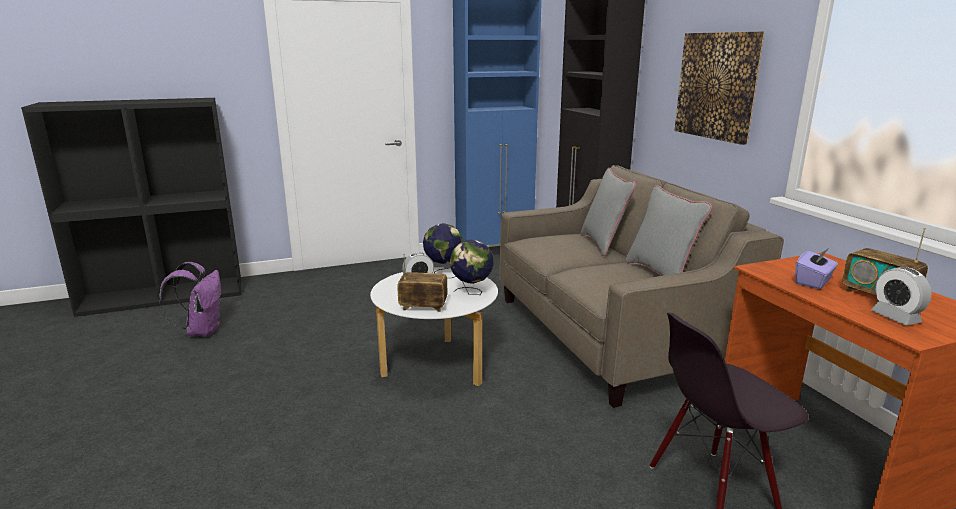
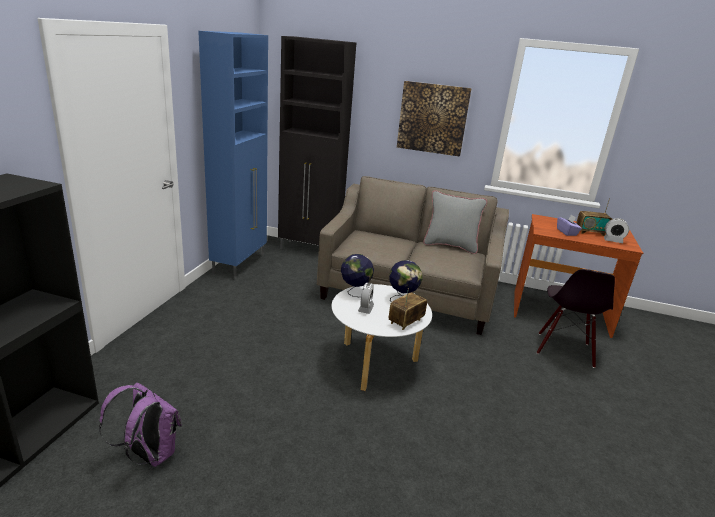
camera: 55 degrees left, 5 degrees up
grey pillow [581,168,636,256] -> none

